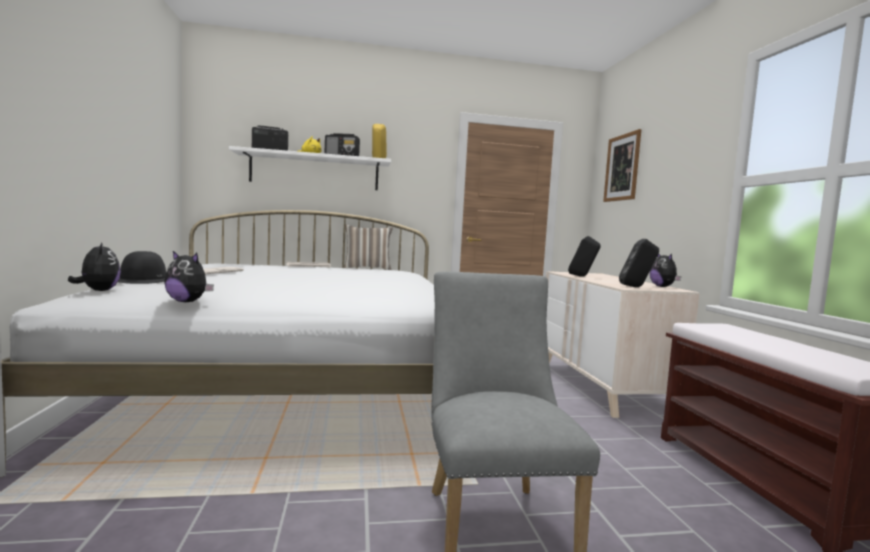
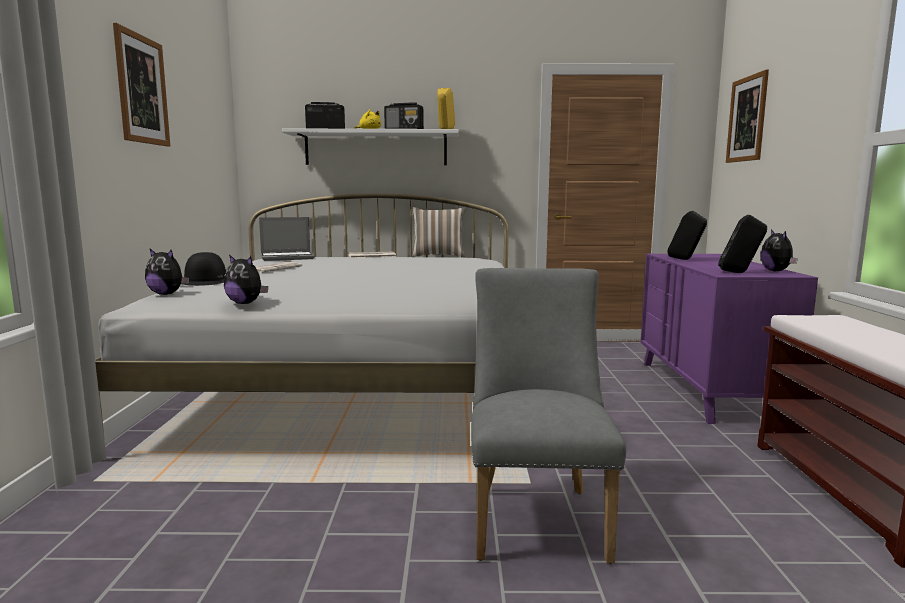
camera: 10 degrees right, 5 degrees up
plush toy [68,243,121,291] -> plush toy turned 135 degrees clockwise [145,249,189,295]
beige dresser [546,271,700,418] -> purple dresser [640,254,818,424]
none -> picture [113,23,170,147]
none -> laptop [259,217,315,261]

